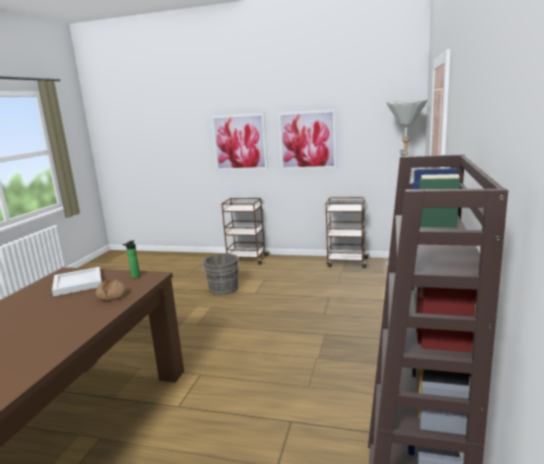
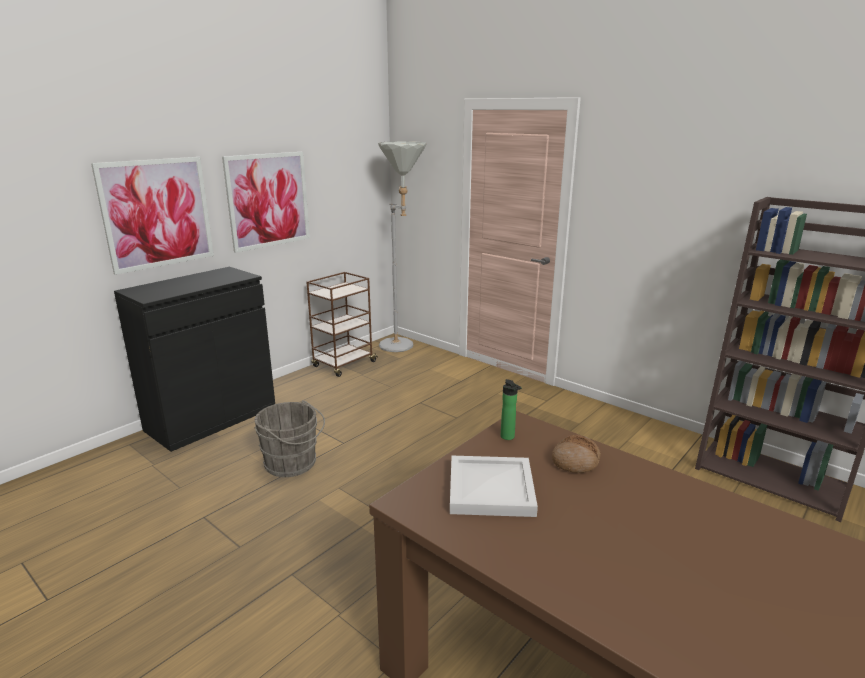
camera: 65 degrees left, 5 degrees up
brown cart [222,198,270,265] -> black cabinet [114,267,275,452]

